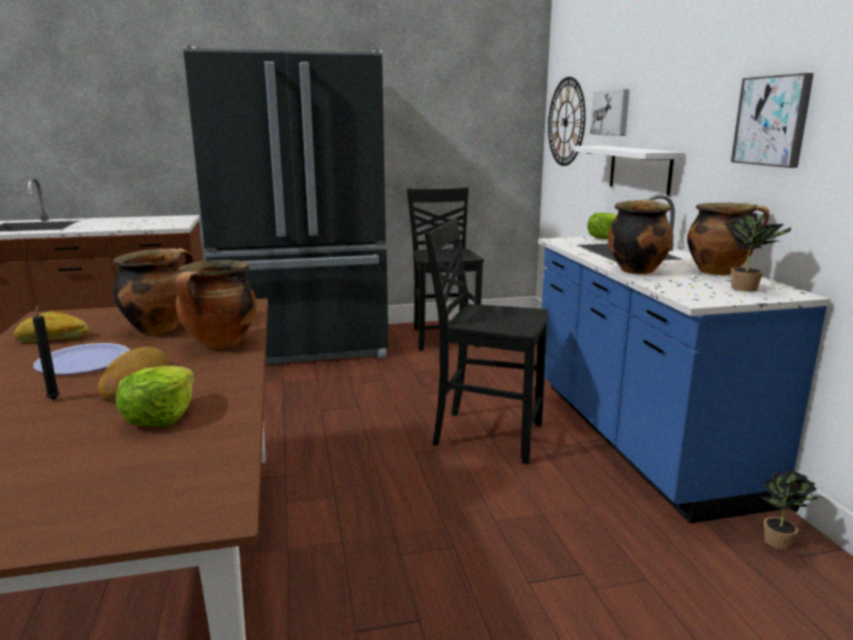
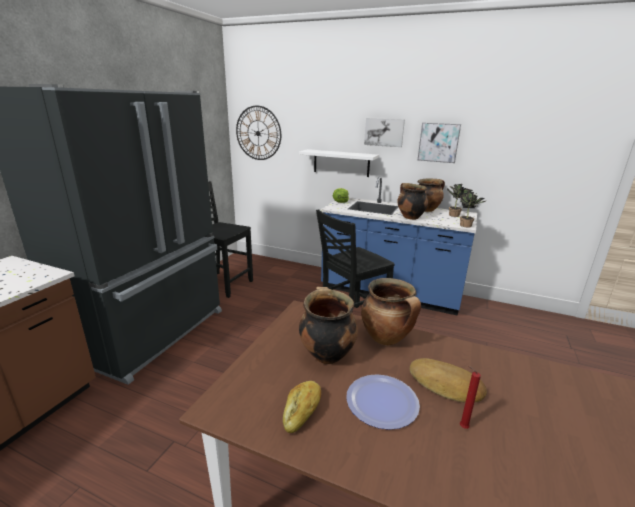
camera: 55 degrees left, 5 degrees up
black candle [32,305,60,400] -> red candle [460,366,481,429]
lettuce [116,366,195,427] -> none
picture [590,89,630,136] -> picture moved to [364,118,405,147]
potted plant [760,469,821,550] -> potted plant moved to [460,192,485,228]

